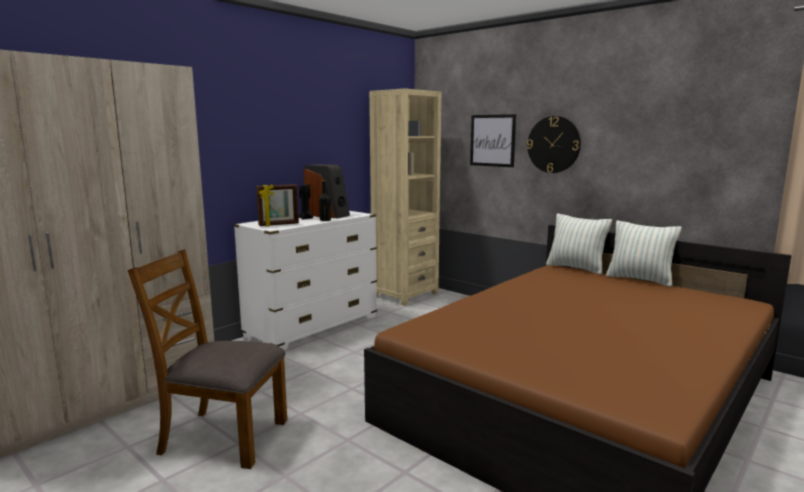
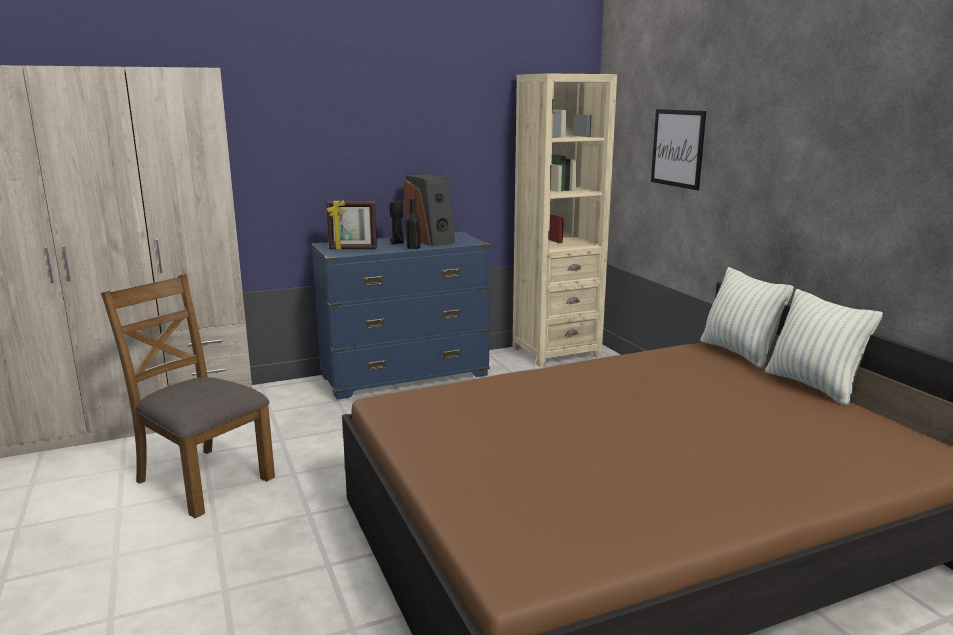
camera: 25 degrees right, 5 degrees up
white dresser [234,211,377,350] -> blue dresser [311,232,491,400]
wall clock [527,116,581,173] -> none

